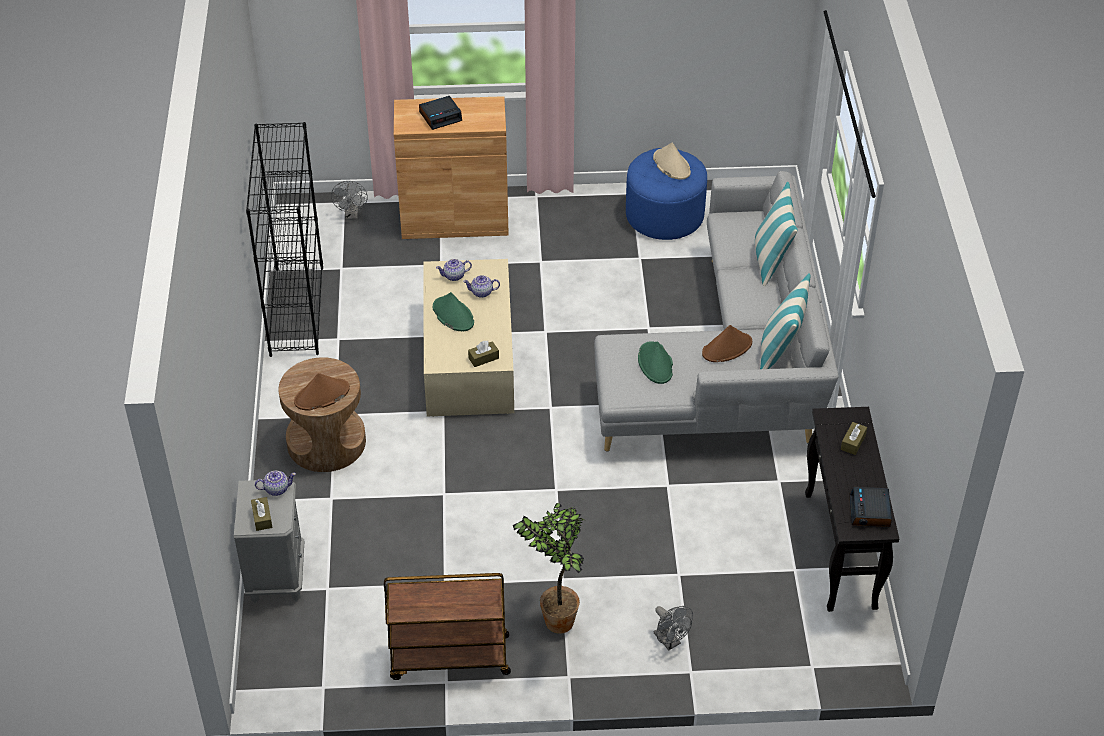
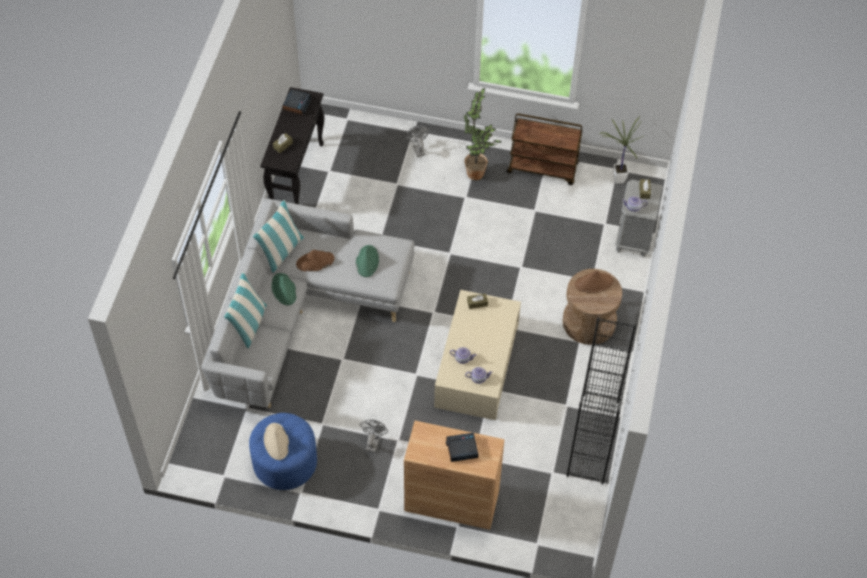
camera: 165 degrees left, 10 degrees up
grey fan [331,181,368,219] -> grey fan moved to [360,419,388,453]
green hat [433,292,474,331] -> green hat moved to [271,273,296,305]
none -> potted plant [599,116,643,184]

